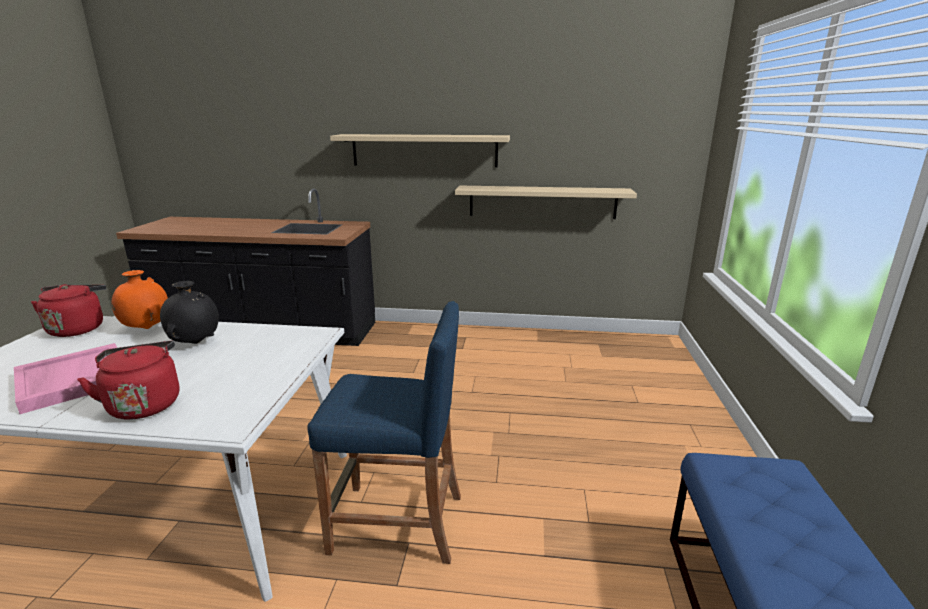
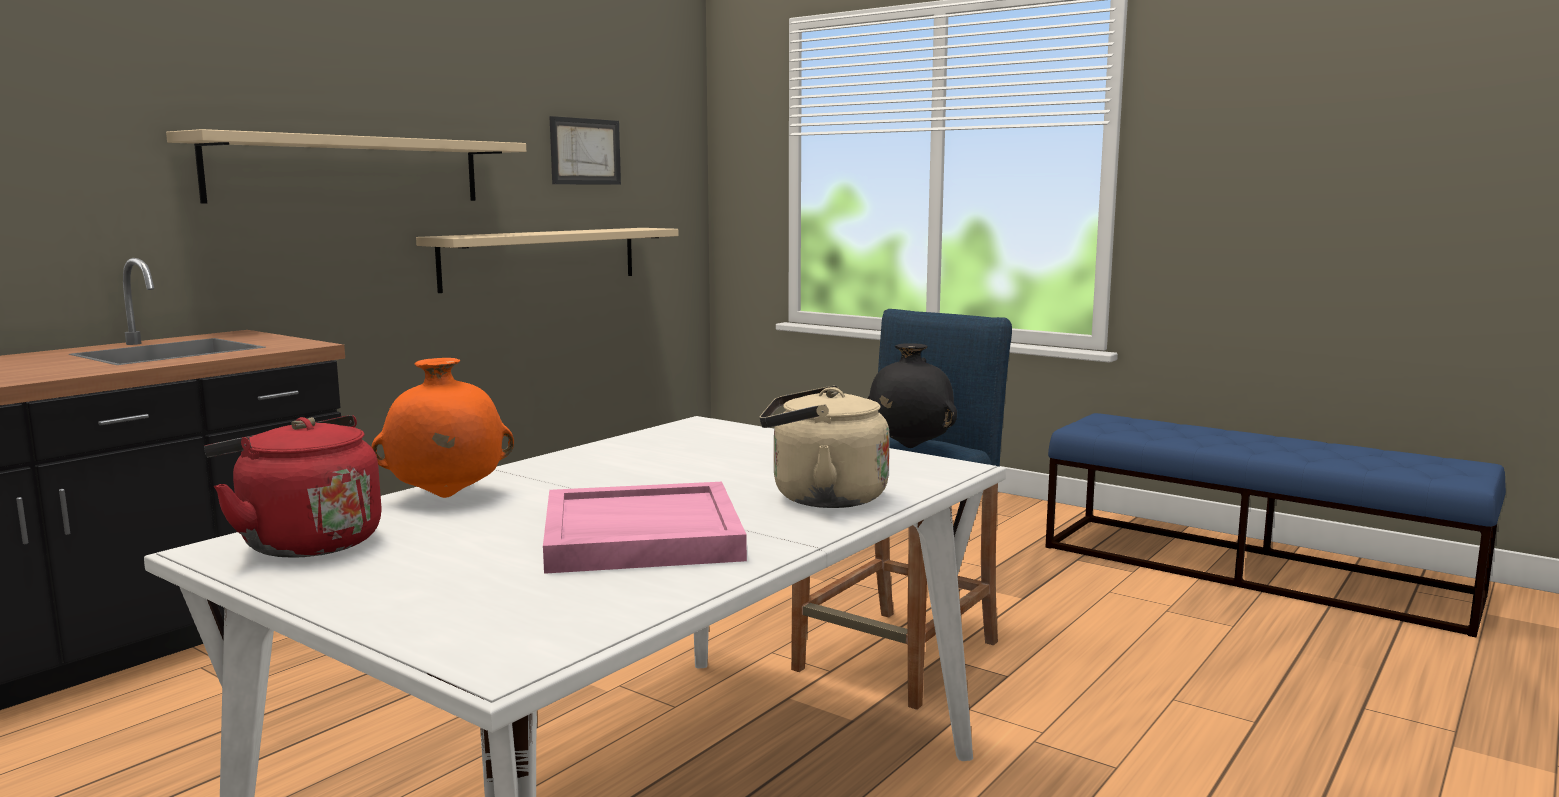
camera: 60 degrees left, 10 degrees down
red kettle [77,341,179,420] -> beige kettle [760,385,890,508]
black vase [160,281,219,344] -> black vase moved to [868,343,957,448]
none -> picture [549,116,621,185]

